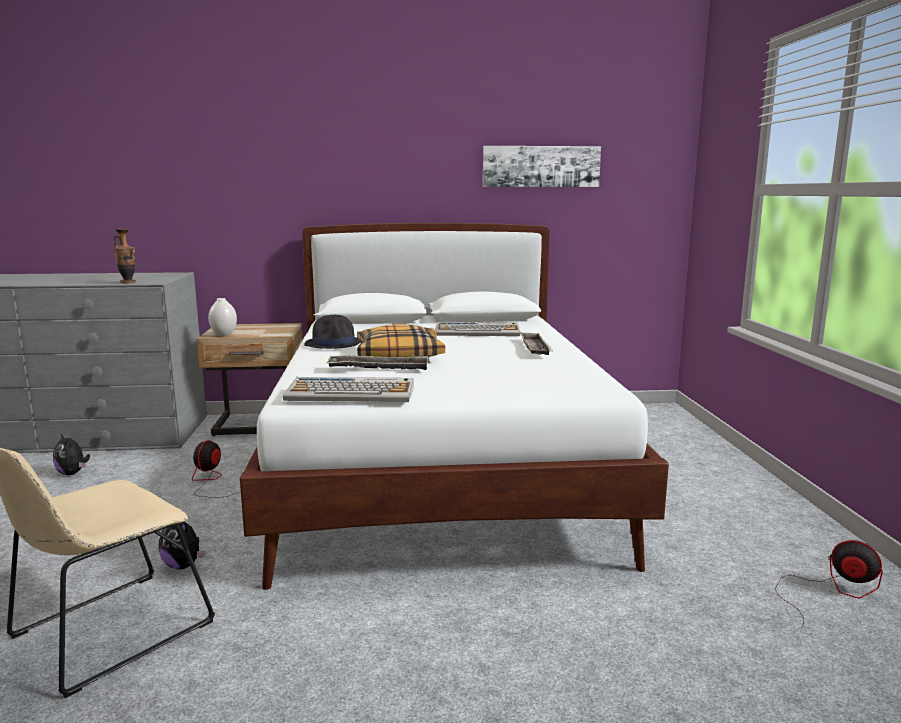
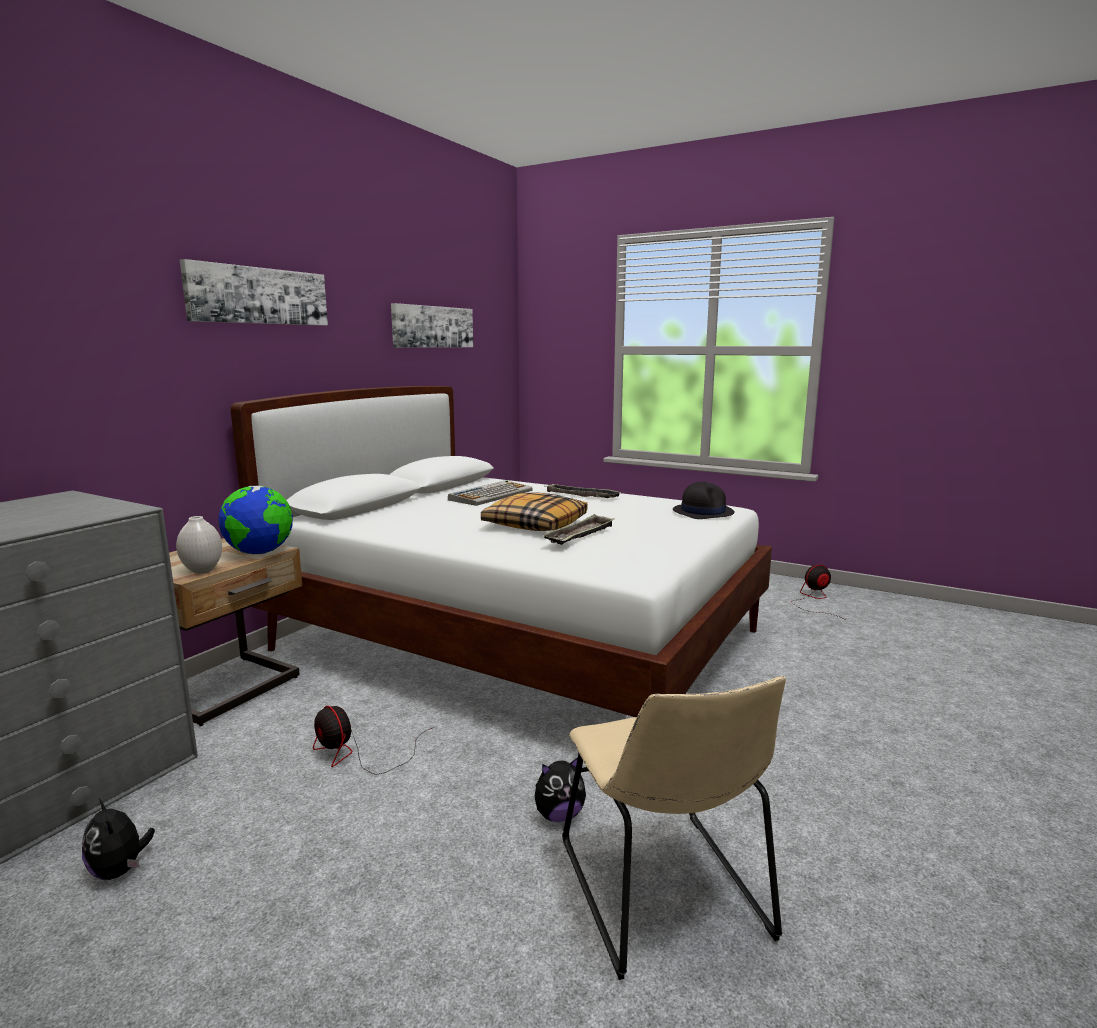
camera: 55 degrees left, 0 degrees up
plush toy [53,433,90,475] -> plush toy turned 60 degrees clockwise [82,799,155,880]
vase [113,229,136,283] -> none
keyboard [283,377,414,402] -> none
black hat [304,315,360,349] -> black hat moved to [673,482,735,519]
none -> picture [180,259,328,326]
none -> globe [218,486,293,554]

